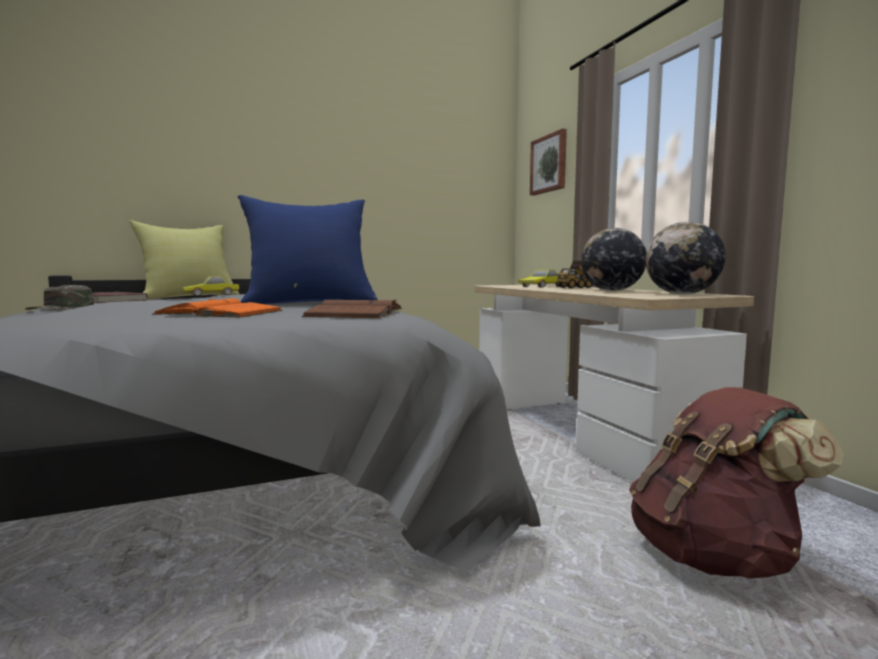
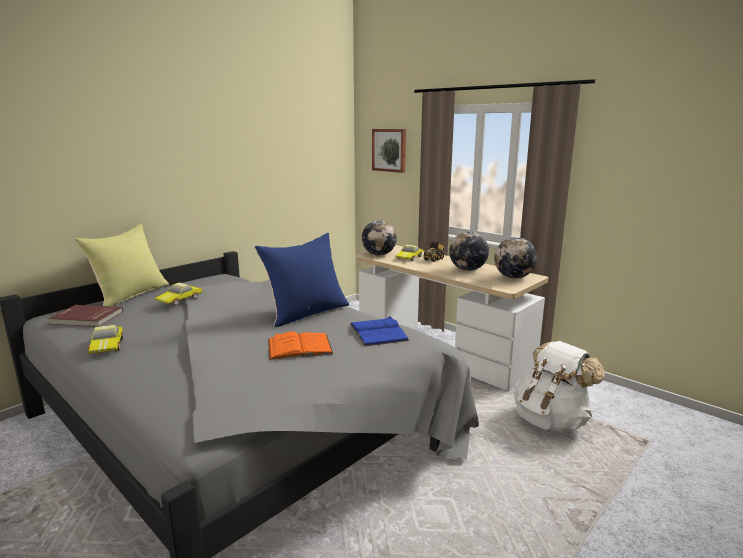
camera: 25 degrees left, 10 degrees up
green cap [25,285,94,310] -> toy car [88,325,124,354]
brown book [302,299,402,318] -> blue book [350,316,409,346]
brown backpack [629,387,843,579] -> white backpack [514,341,605,432]
none -> globe [362,220,397,256]

